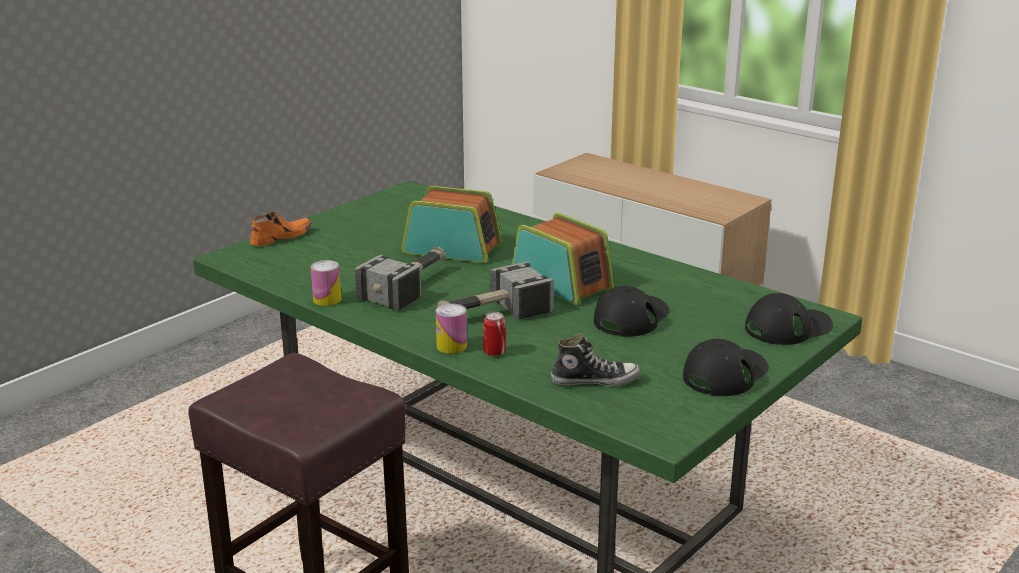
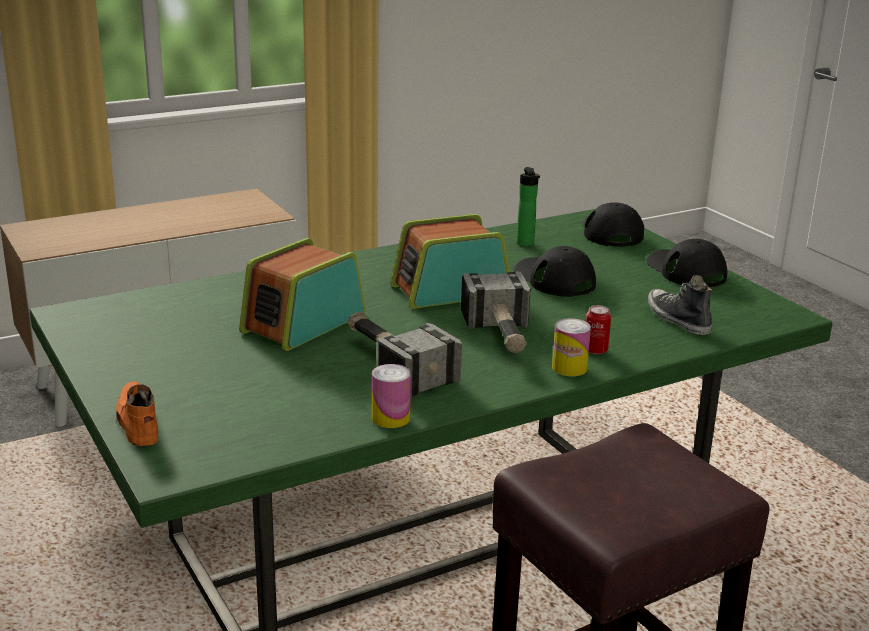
camera: 70 degrees left, 0 degrees up
shoe [551,334,640,387] -> shoe turned 45 degrees counterclockwise [648,275,713,335]
none -> bottle [516,167,540,246]

